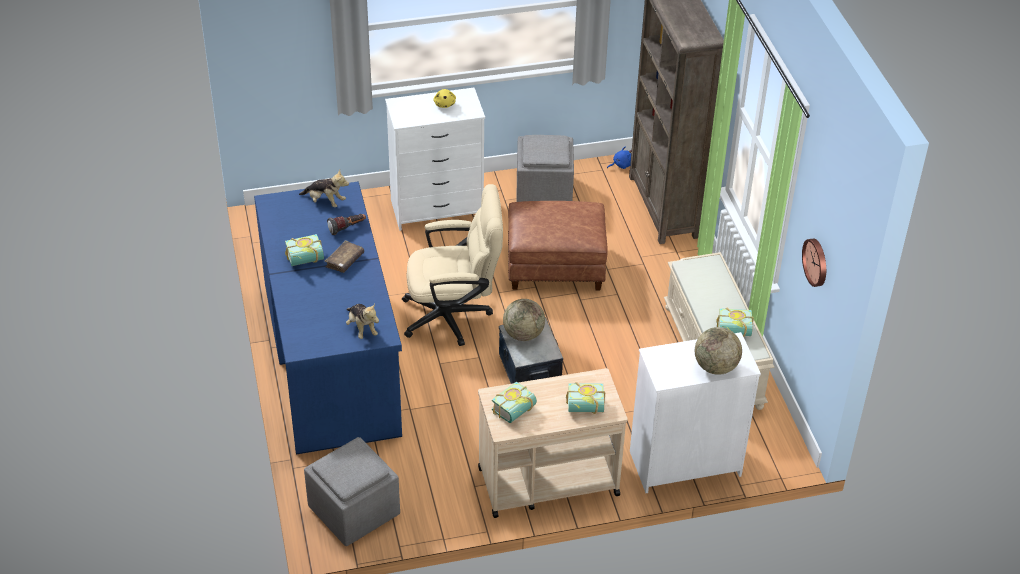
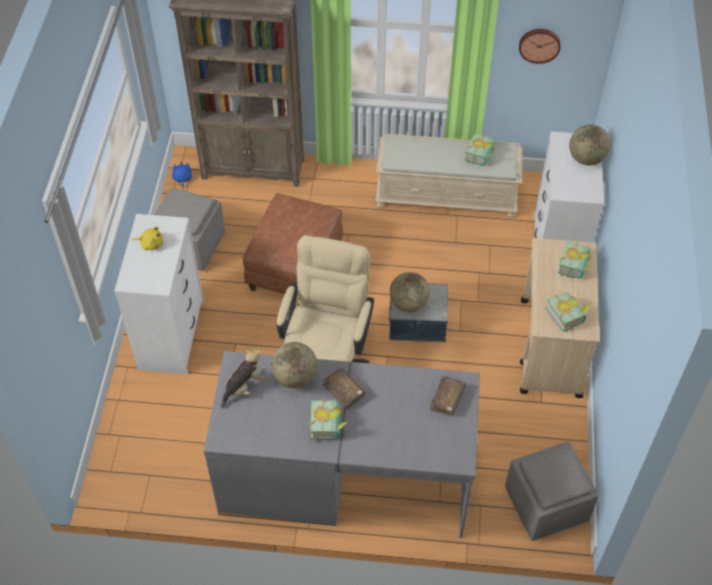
camera: 70 degrees left, 10 degrees up
blue desk [254,182,402,454] -> grey desk [204,351,480,538]
flashlight [327,214,366,235] -> globe [271,342,317,388]
plush toy [346,304,379,339] -> brown book [430,375,466,416]

